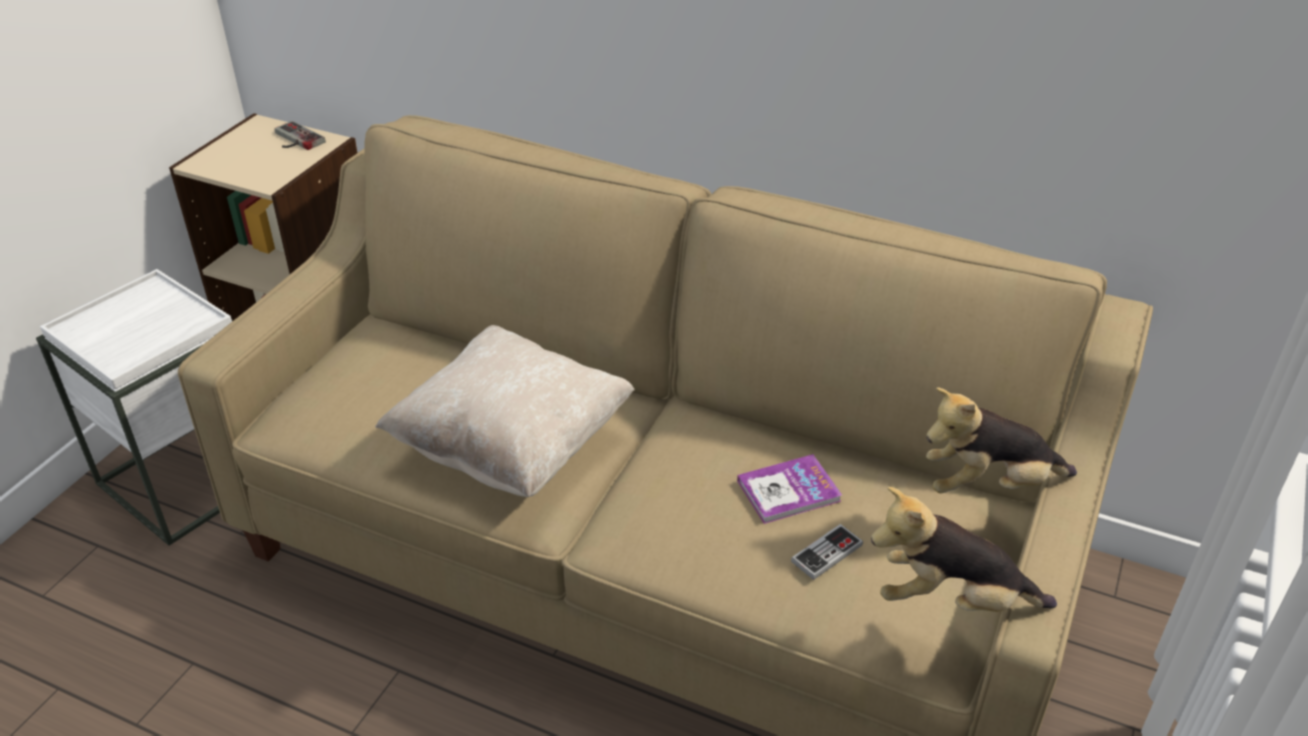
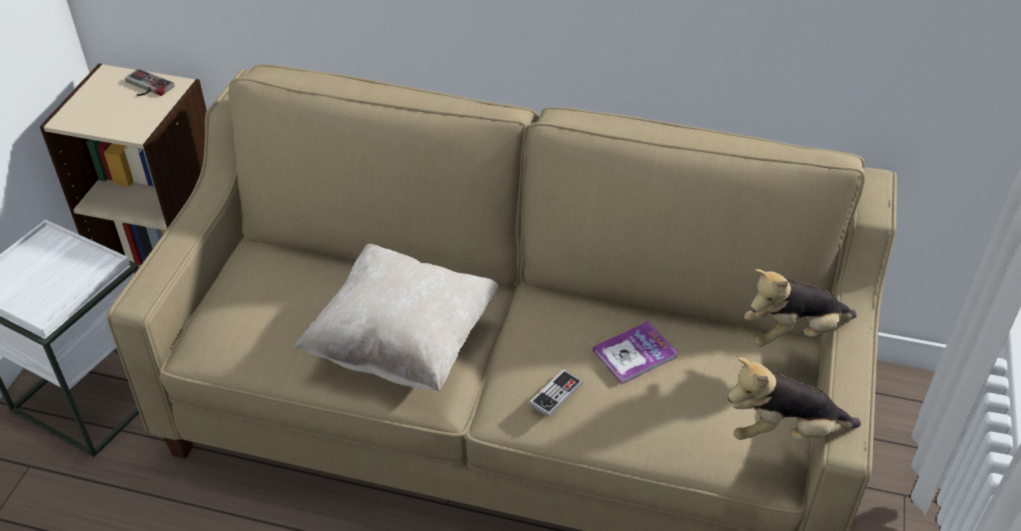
camera: 10 degrees left, 5 degrees up
game controller [791,524,863,580] -> game controller moved to [529,369,583,417]

